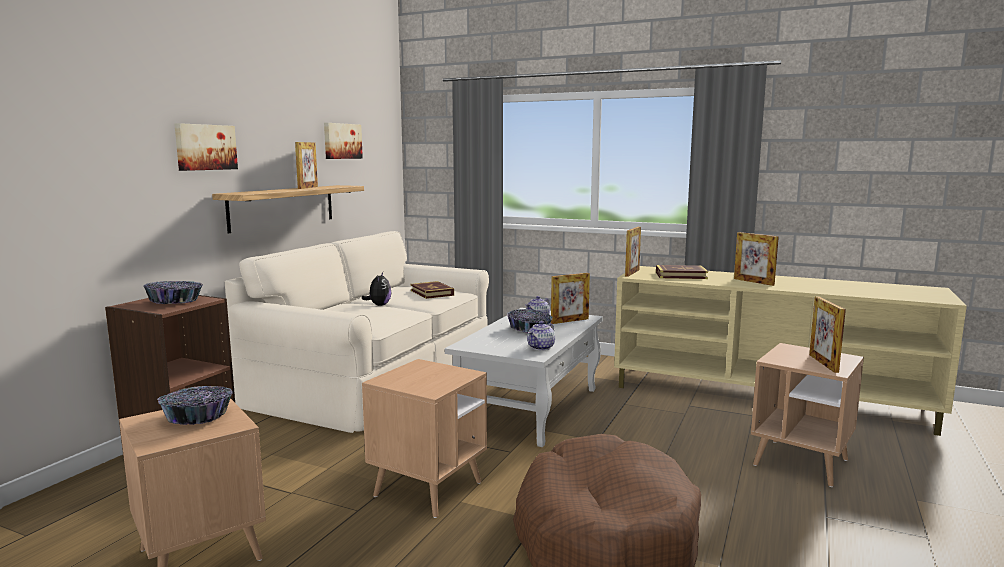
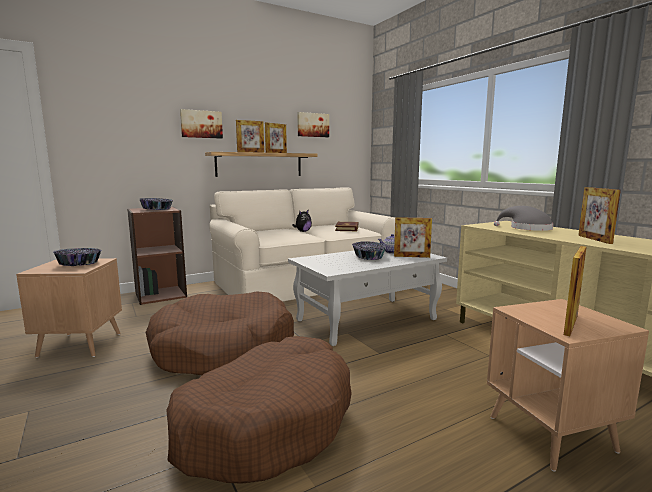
camera: 35 degrees right, 0 degrees up
brown side table [362,359,487,518] -> brown dog bed [145,291,294,375]
teapot [527,321,555,350] -> none
picture frame [625,227,641,277] -> picture frame moved to [236,120,264,153]
book [656,265,708,279] -> grey hat [494,206,553,231]

